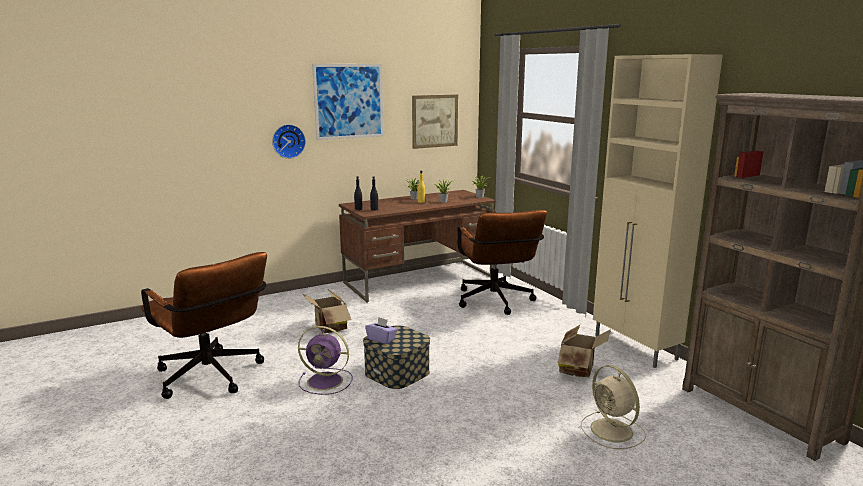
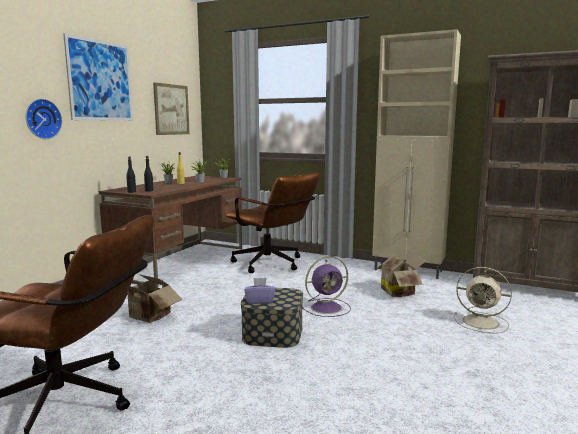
camera: 35 degrees left, 5 degrees down
purple fan [298,326,352,395] -> purple fan moved to [302,256,351,317]

